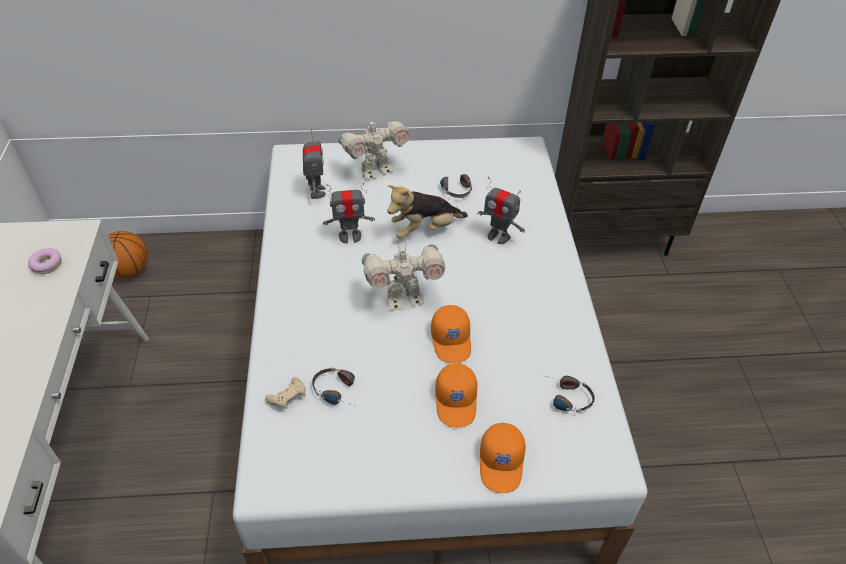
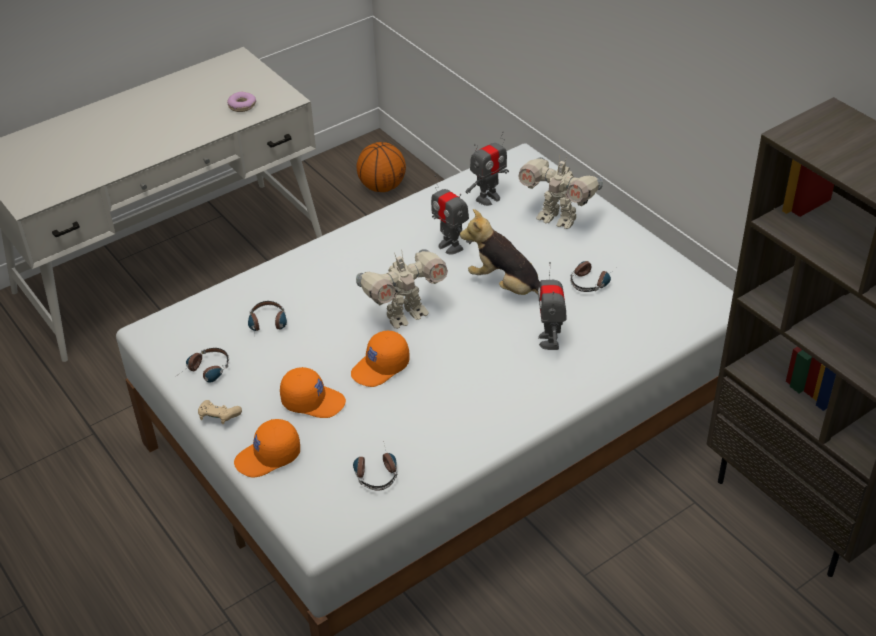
camera: 60 degrees right, 5 degrees down
beige game controller [265,377,306,409] -> beige game controller moved to [198,400,242,424]
toy robot [362,242,445,310] -> toy robot turned 75 degrees counterclockwise [356,249,448,329]
orange cap [435,363,478,428] -> orange cap turned 135 degrees counterclockwise [280,367,346,418]
none -> headphones [174,348,229,383]

